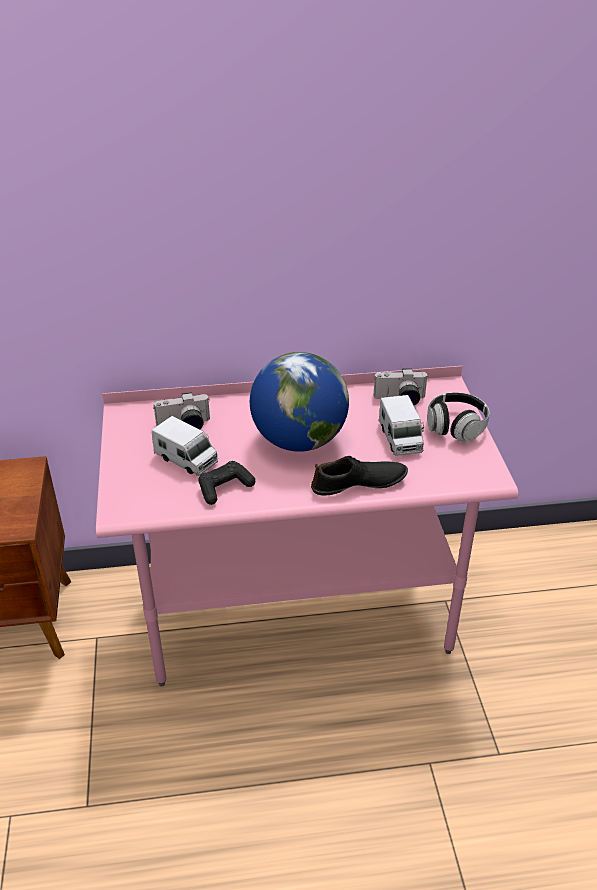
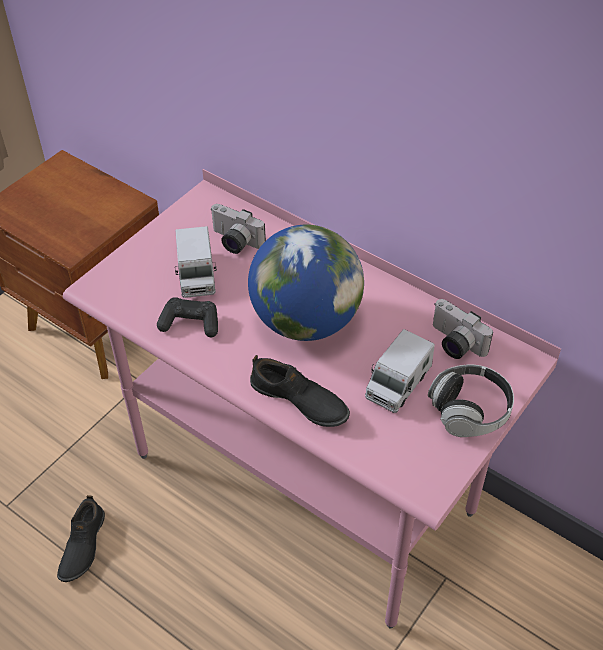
camera: 45 degrees right, 10 degrees up
none -> black shoe [57,495,105,582]

